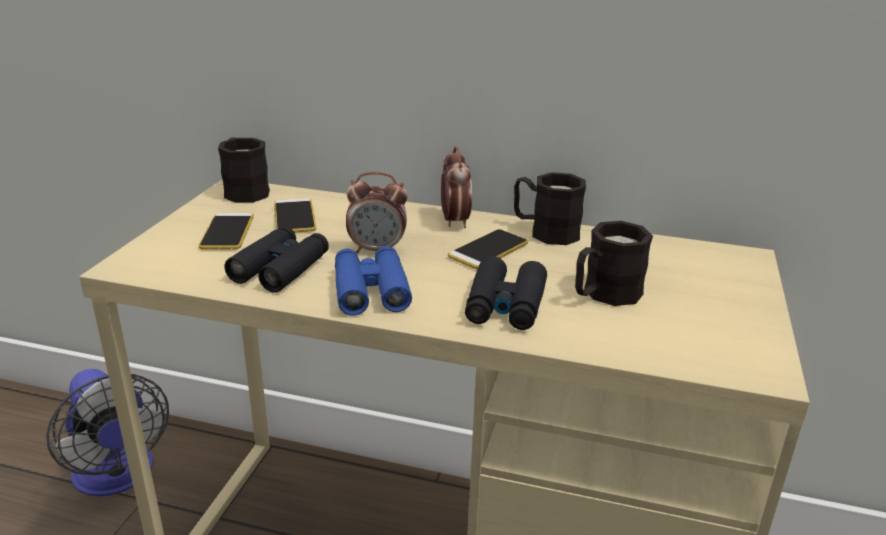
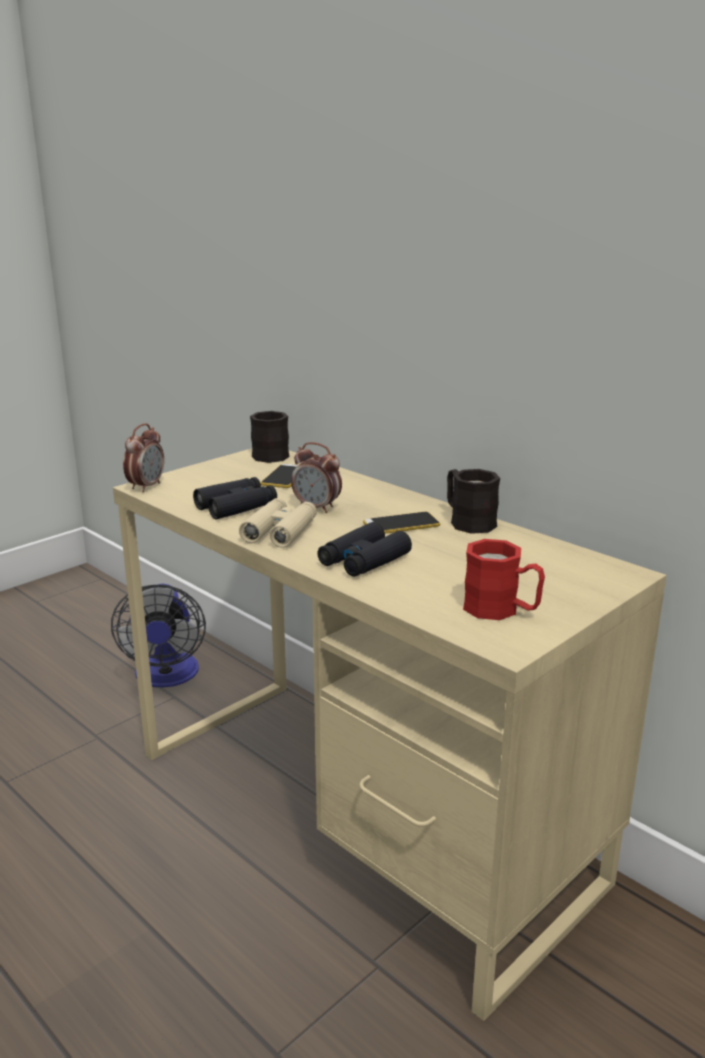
camera: 30 degrees right, 5 degrees down
phone [198,213,254,250] -> none
blue binoculars [335,246,412,316] -> beige binoculars [239,498,317,548]
alarm clock [441,146,472,228] -> alarm clock moved to [123,424,164,492]
black mug [575,221,653,306] -> none
none -> red mug [463,539,545,620]

